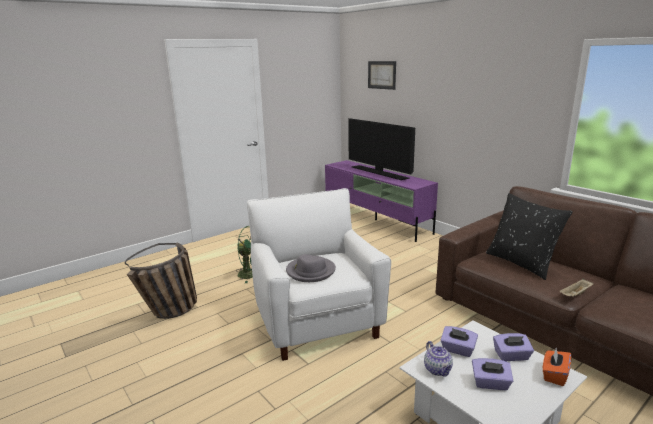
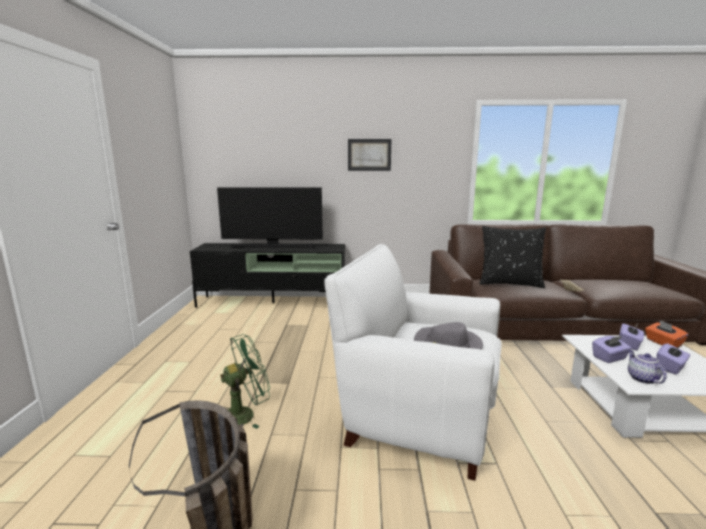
camera: 50 degrees left, 5 degrees down
purple tv stand [325,160,438,242] -> black tv stand [190,243,345,308]
picture [368,61,396,90] -> picture moved to [348,139,391,171]
teapot [424,341,453,377] -> teapot turned 120 degrees counterclockwise [628,350,667,384]

